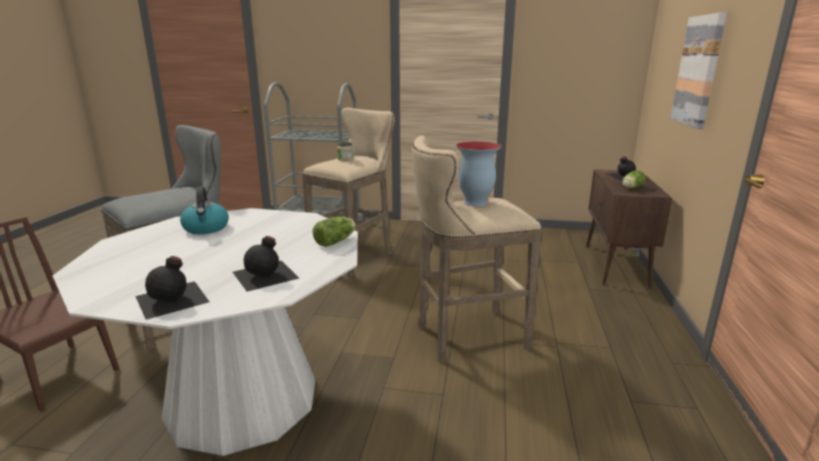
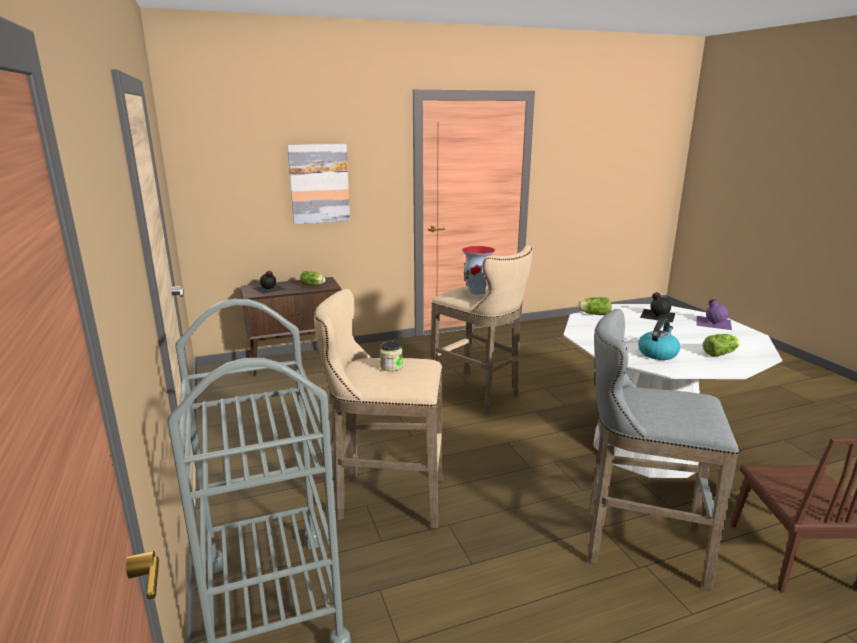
camera: 120 degrees left, 0 degrees up
black bottle [135,256,209,320] -> purple bottle [697,299,732,330]
none -> lettuce [703,334,740,356]

